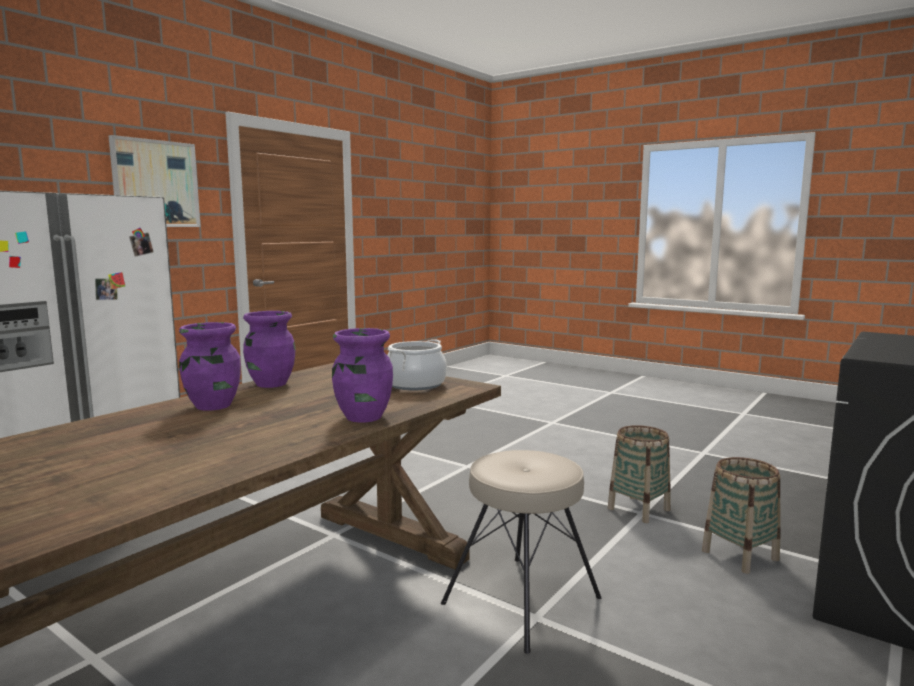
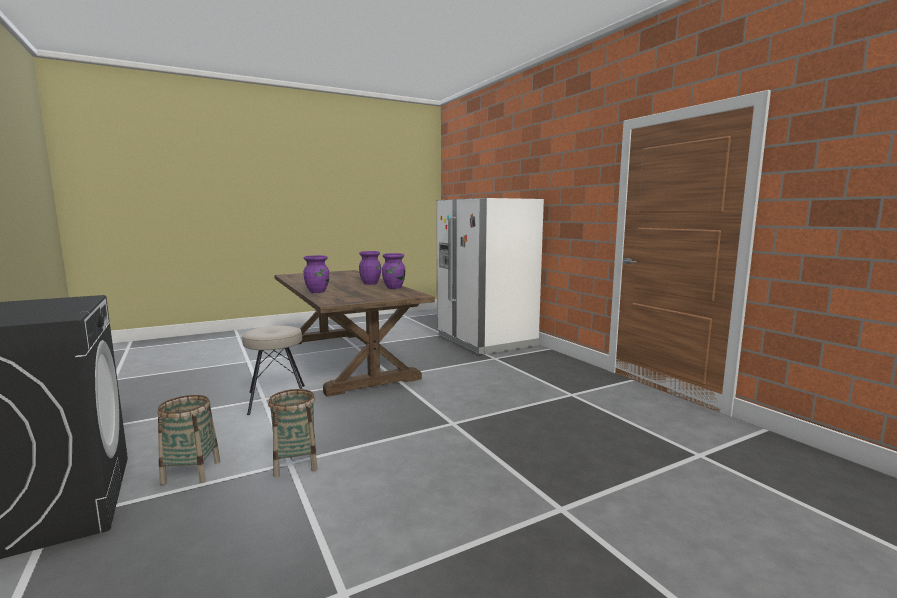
camera: 115 degrees right, 0 degrees up
picture [108,135,201,227] -> none
cooking pot [387,339,447,390] -> none

